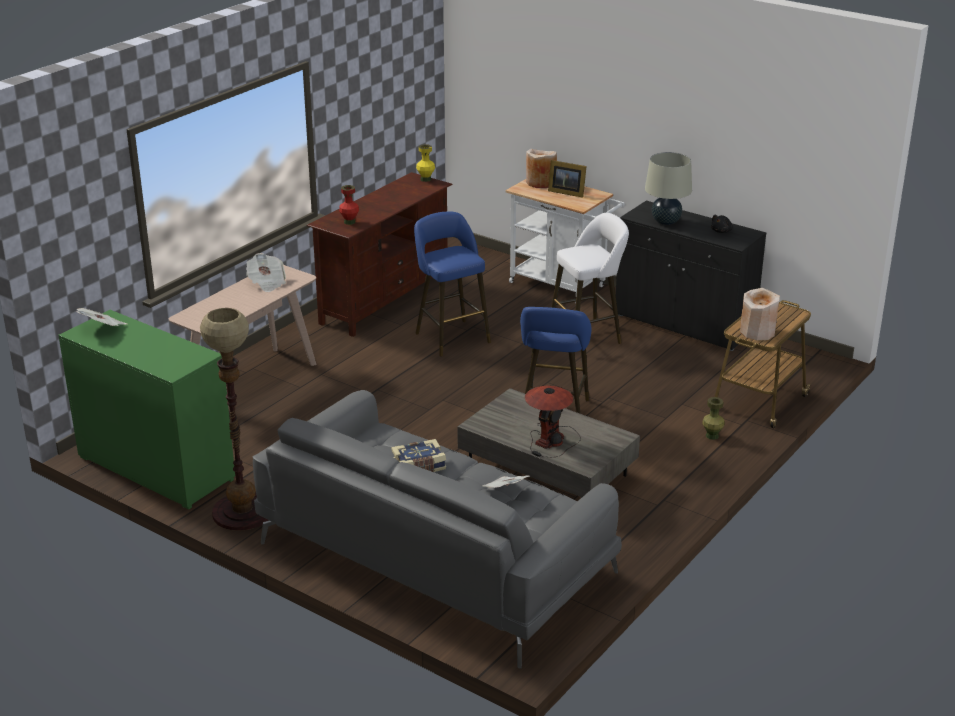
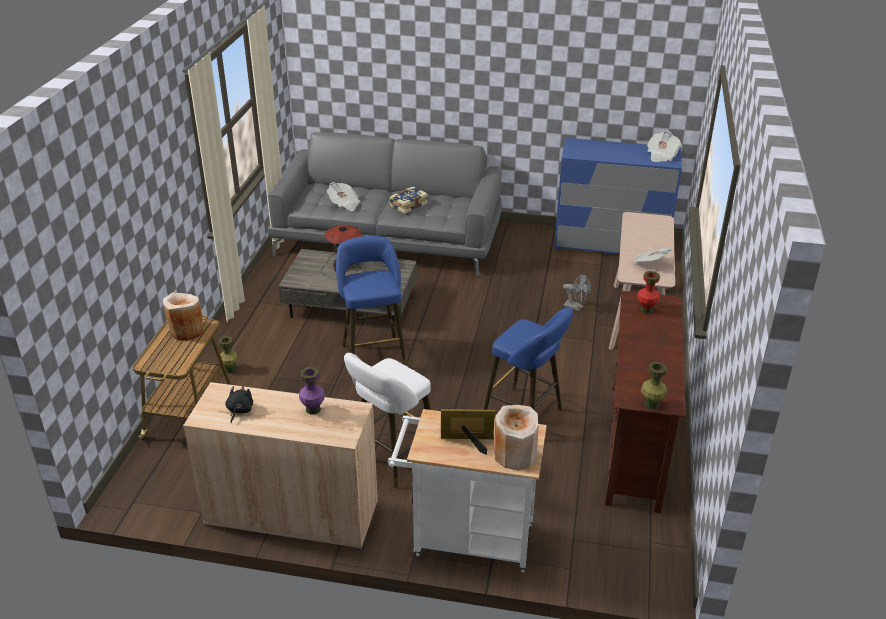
camera: 155 degrees right, 5 degrees up
green dresser [58,310,235,510] -> blue dresser [554,138,682,254]
floor lamp [200,308,268,531] -> none
yellow vase [416,144,435,182] -> green vase [641,362,667,409]
black cabinet [616,201,766,351] -> beige cabinet [183,382,378,549]
beige table lamp [645,152,692,225] -> purple vase [299,367,325,415]
none -> grey fan [563,274,591,311]

